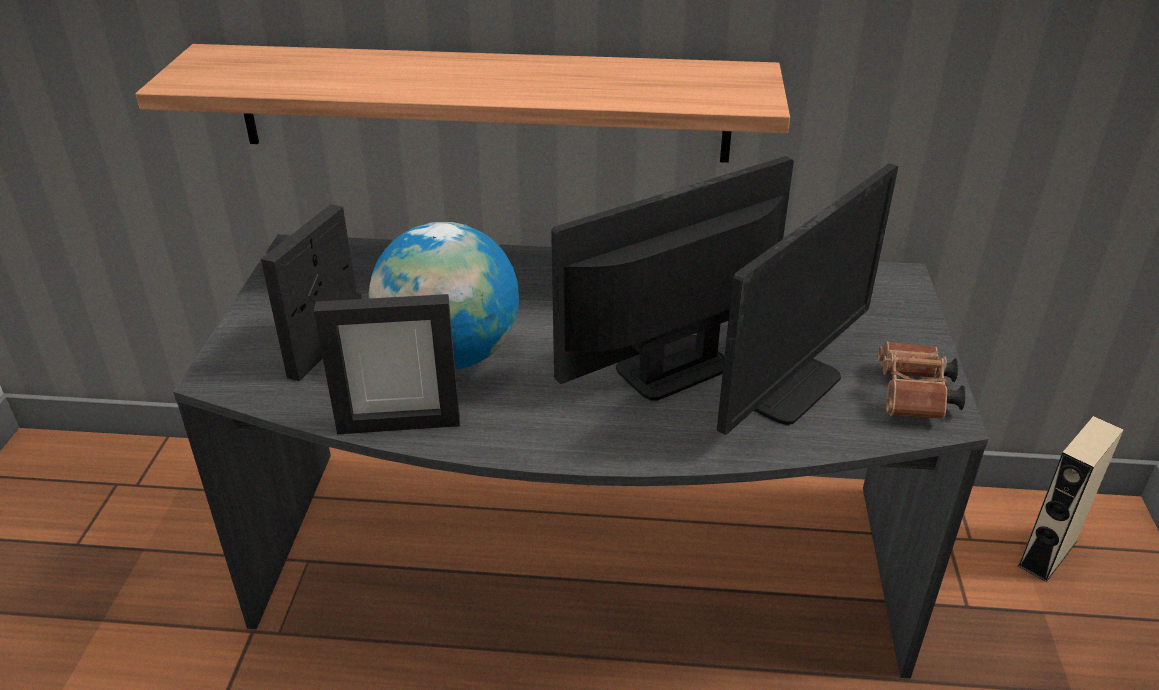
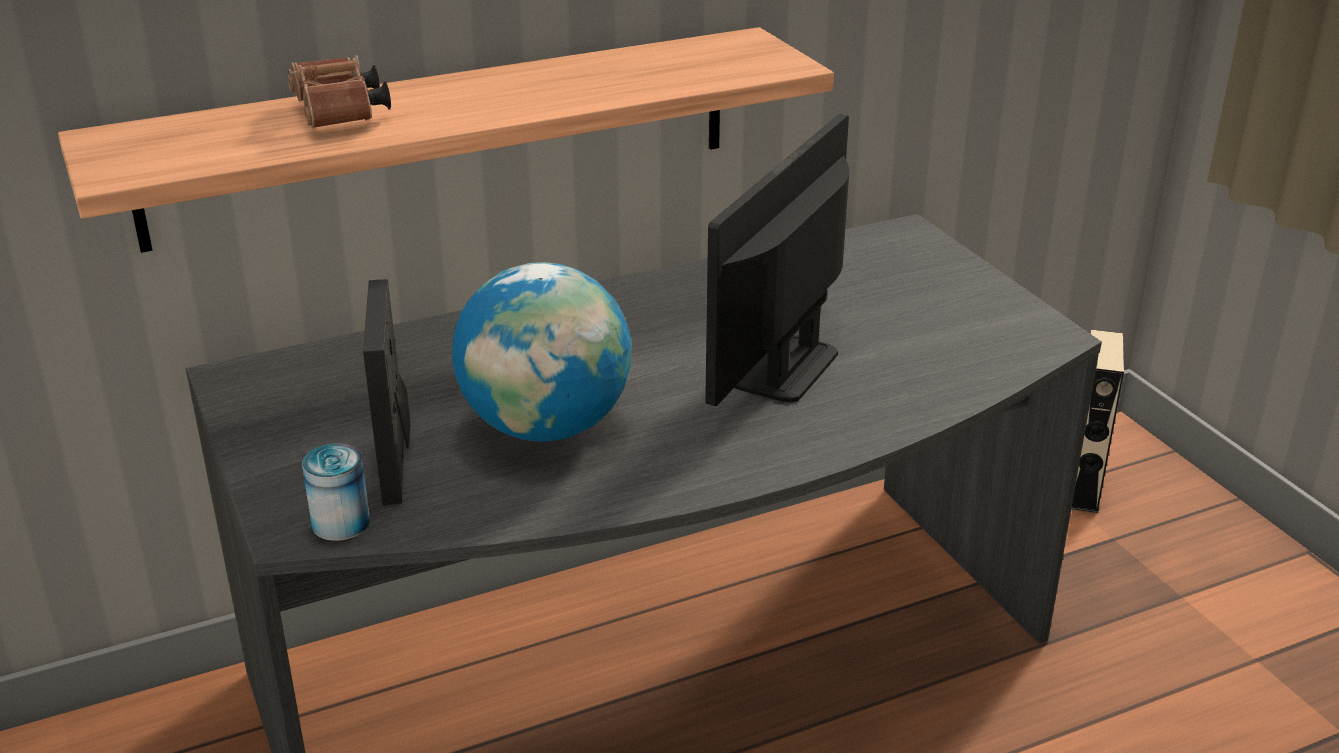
camera: 30 degrees left, 5 degrees down
picture frame [314,294,460,434] -> none
monitor [717,163,898,435] -> none
brown binoculars [878,341,966,419] -> brown binoculars moved to [287,55,391,128]
none -> can [302,444,370,541]

